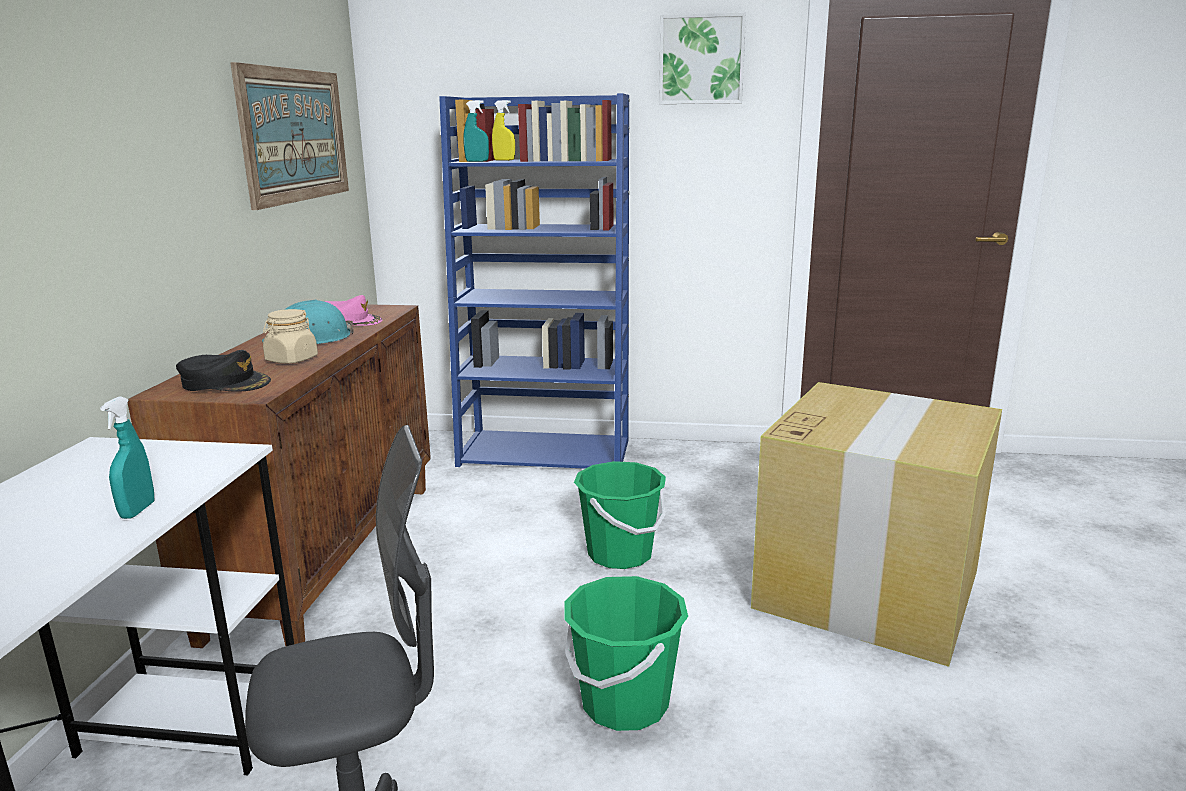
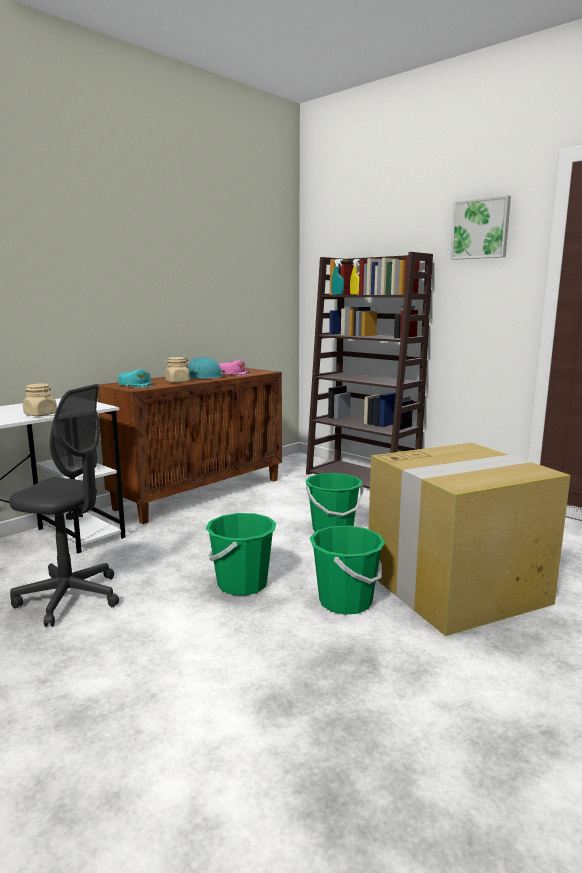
camera: 35 degrees right, 5 degrees down
turquoise spray bottle [100,397,154,519] -> beige jar [23,384,57,416]
black cap [176,350,271,392] -> turquoise cap [118,369,154,388]
picture [231,62,349,210] -> none
blue bookcase [439,93,629,469] -> brown bookcase [306,252,433,489]
none -> green bucket [310,526,385,615]

